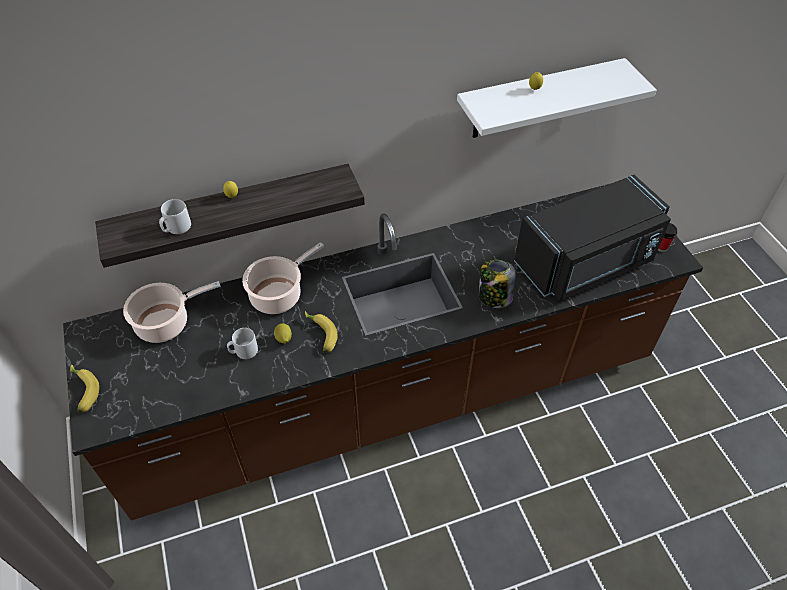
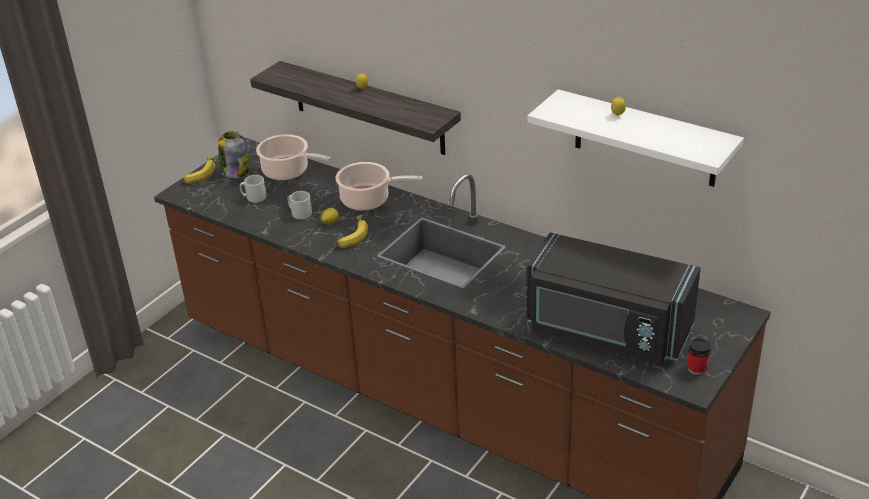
camera: 55 degrees right, 15 degrees down
grey mug [159,199,191,234] -> grey mug moved to [240,175,267,203]
jar [479,259,516,308] -> jar moved to [218,132,249,178]

